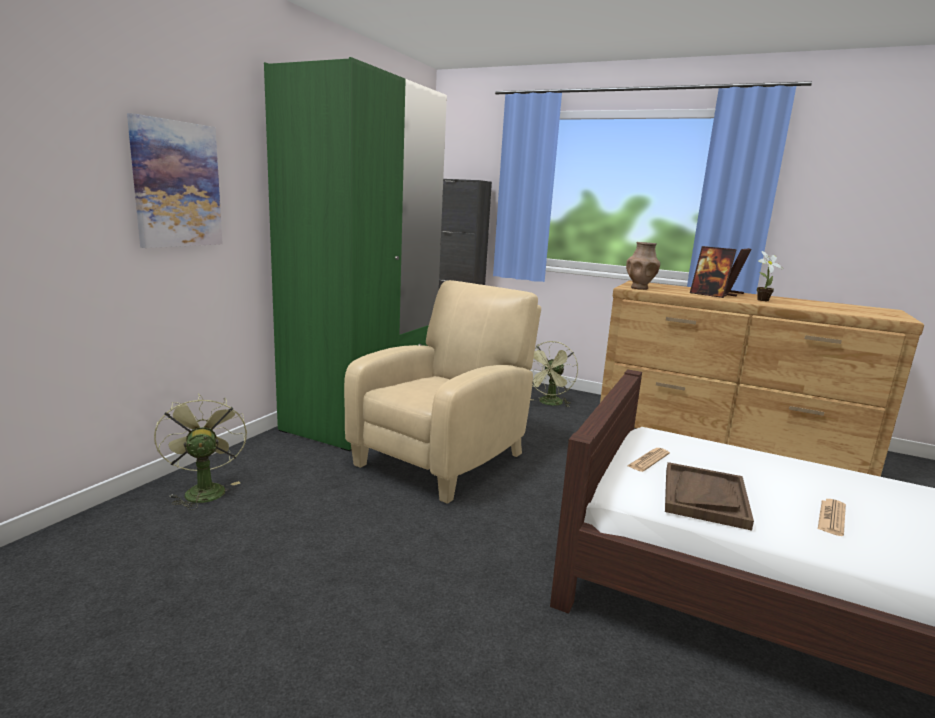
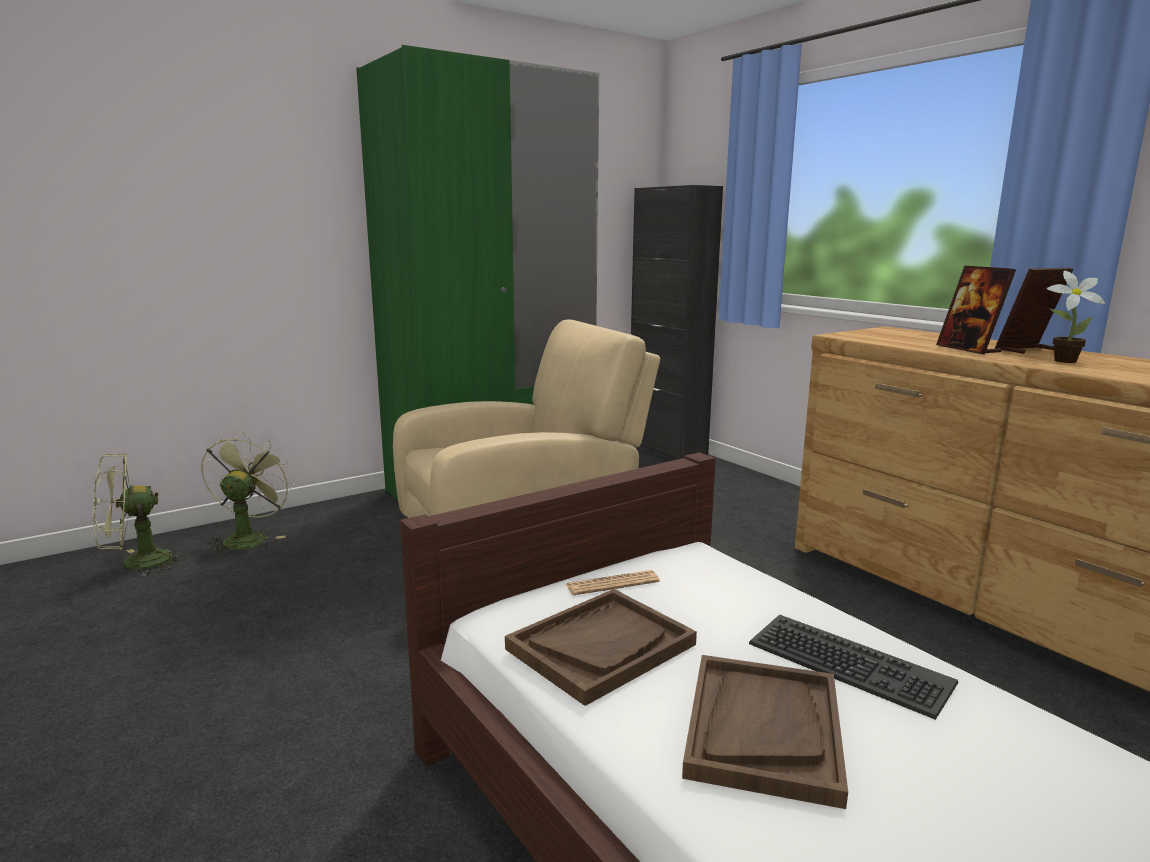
camera: 30 degrees right, 0 degrees up
picture [127,113,223,248] -> none
green fan [530,341,578,407] -> green fan moved to [93,452,187,576]
brown vase [626,242,660,290] -> none
newspaper [818,499,846,536] -> brown tray [682,655,848,809]
none -> keyboard [749,614,958,720]

